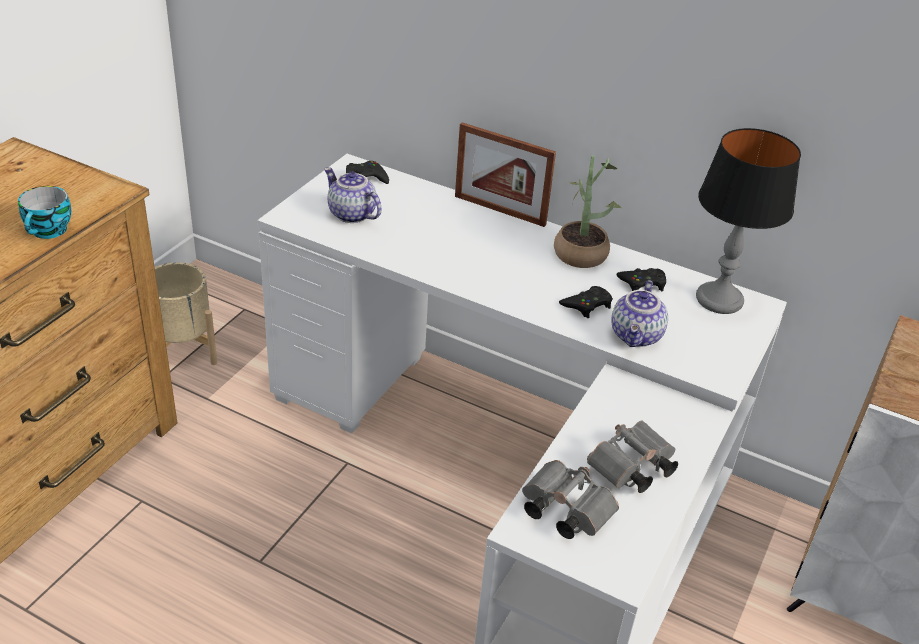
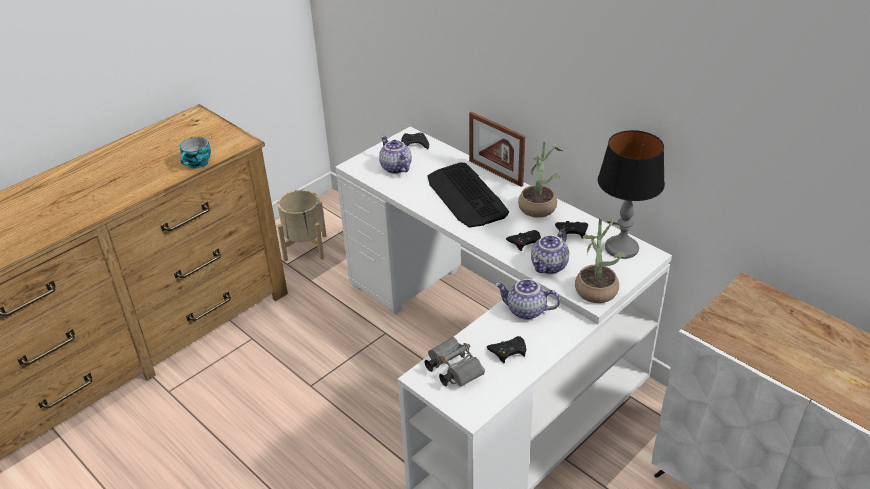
camera: 20 degrees right, 0 degrees up
grey binoculars [587,420,678,493] -> black game controller [487,336,526,363]
none -> keyboard [427,163,509,227]
none -> teapot [495,279,560,320]
none -> potted plant [575,217,627,303]

